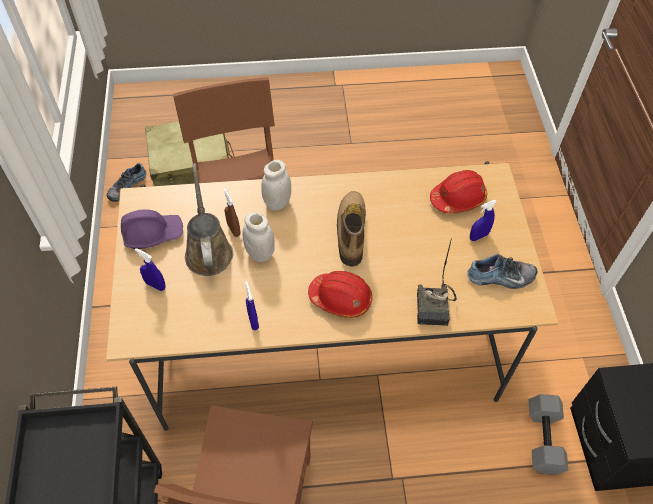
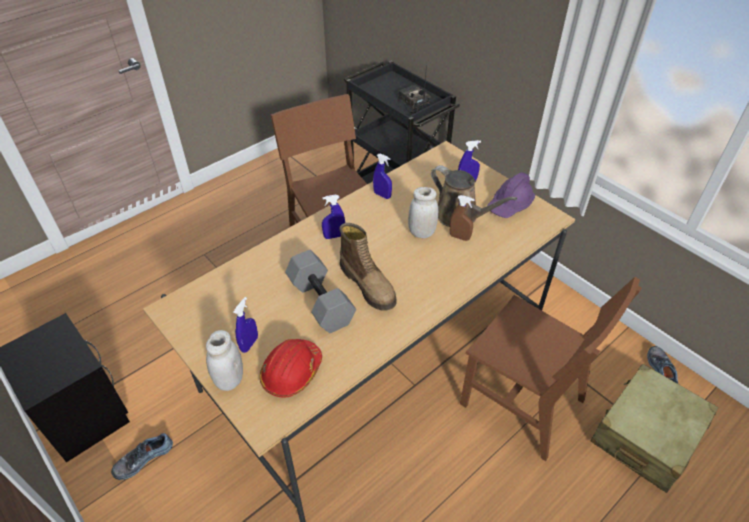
camera: 145 degrees right, 10 degrees down
white jar [261,160,291,211] -> white jar moved to [206,330,243,391]
red hard hat [308,271,372,318] -> blue spray bottle [322,195,345,239]
radio [417,241,457,326] -> radio moved to [398,66,431,113]
shoe [467,254,537,289] -> shoe moved to [111,433,173,480]
grey dumbbell [528,394,568,475] -> grey dumbbell moved to [285,250,356,333]

